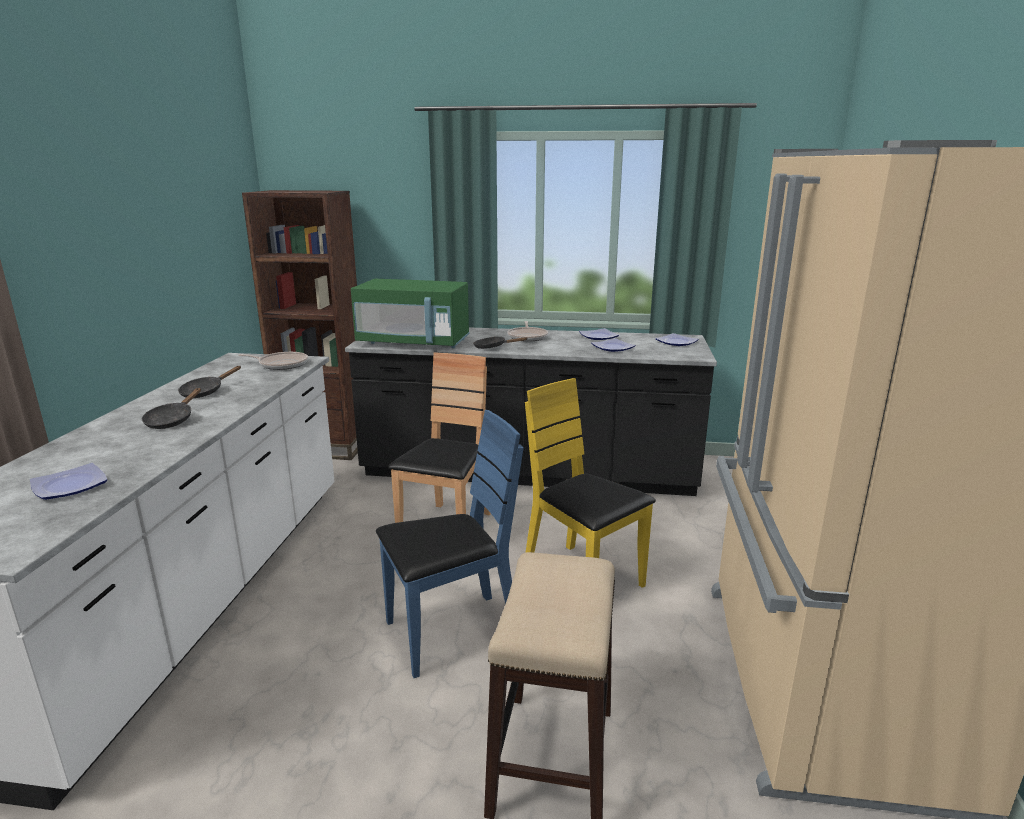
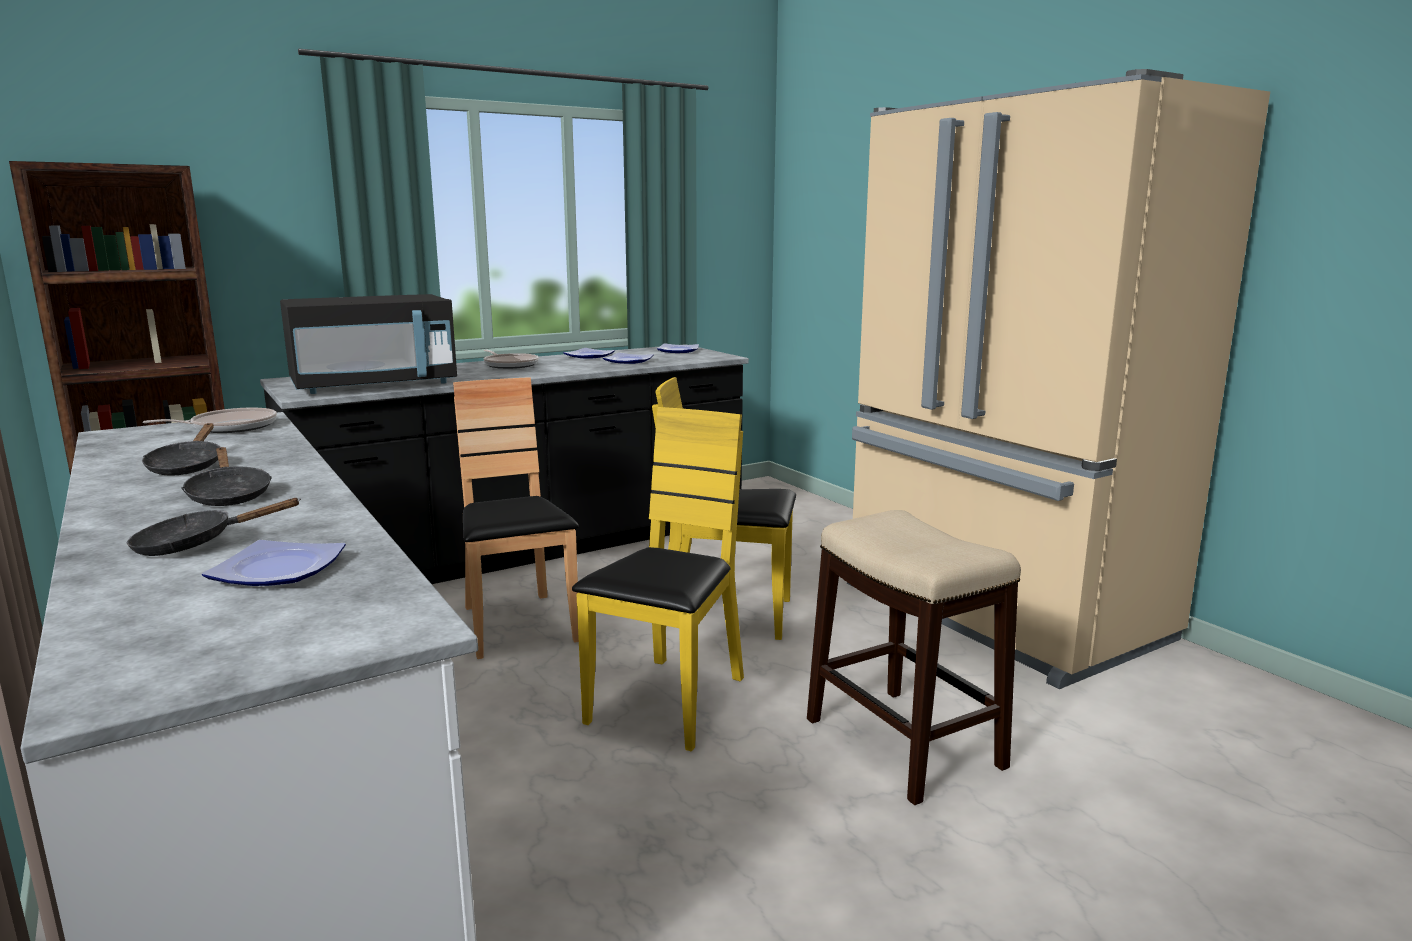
camera: 40 degrees left, 5 degrees down
green microwave [351,279,470,348] -> black microwave [280,294,457,394]
blue chair [376,410,523,678] -> yellow chair [572,407,744,751]
black frying pan [473,337,527,349] -> black frying pan moved to [127,498,301,556]

